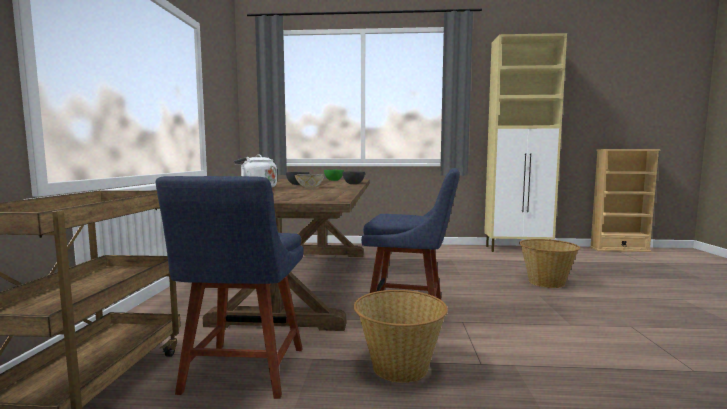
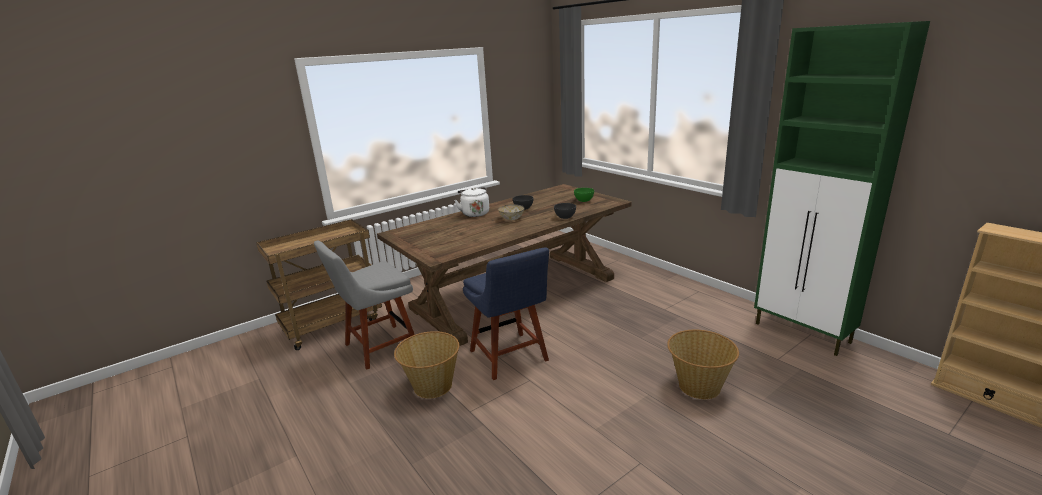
camera: 50 degrees right, 15 degrees up
blue chair [156,176,304,399] -> grey chair [314,241,415,369]
beige cabinet [484,33,567,252] -> green cabinet [754,21,930,356]

